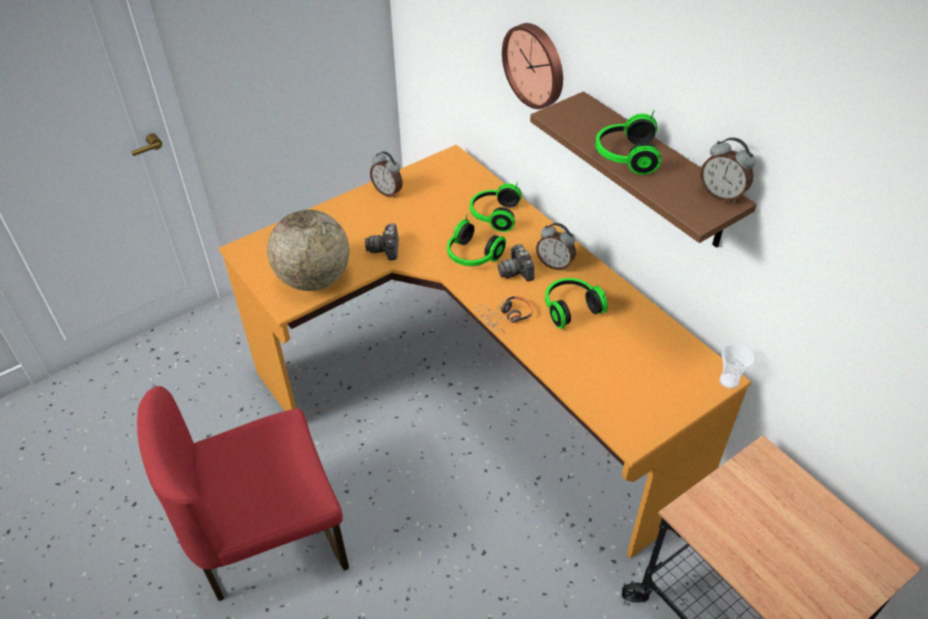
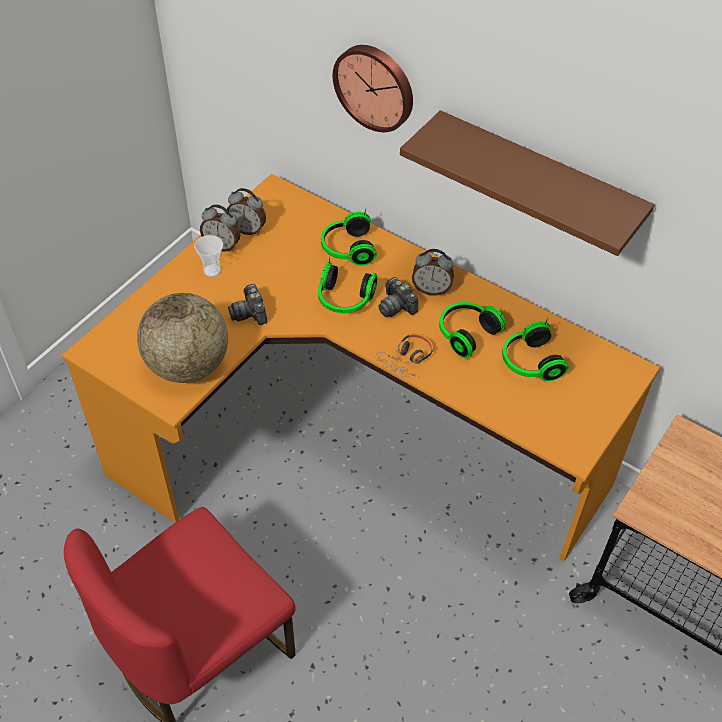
camera: 20 degrees left, 5 degrees up
headphones [595,110,661,175] -> headphones moved to [502,318,569,381]
alarm clock [700,137,755,203] -> alarm clock moved to [227,188,266,235]
cup [719,344,754,389] -> cup moved to [194,235,223,277]

